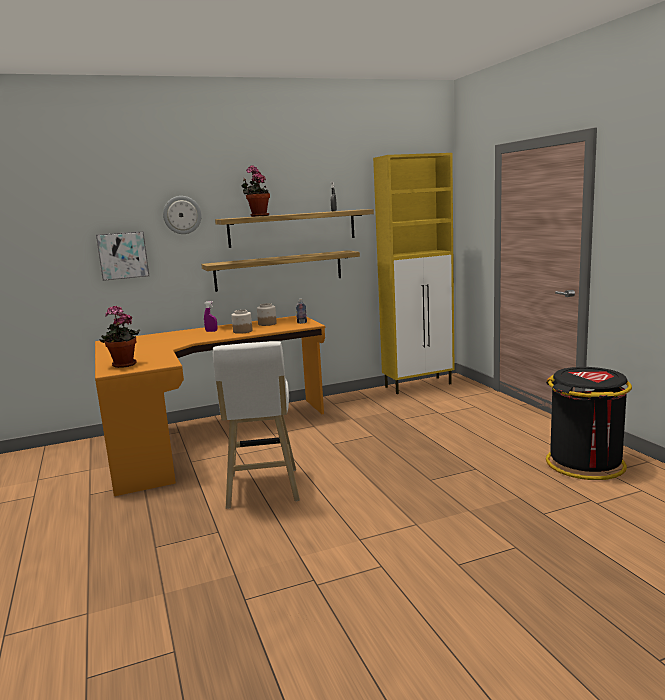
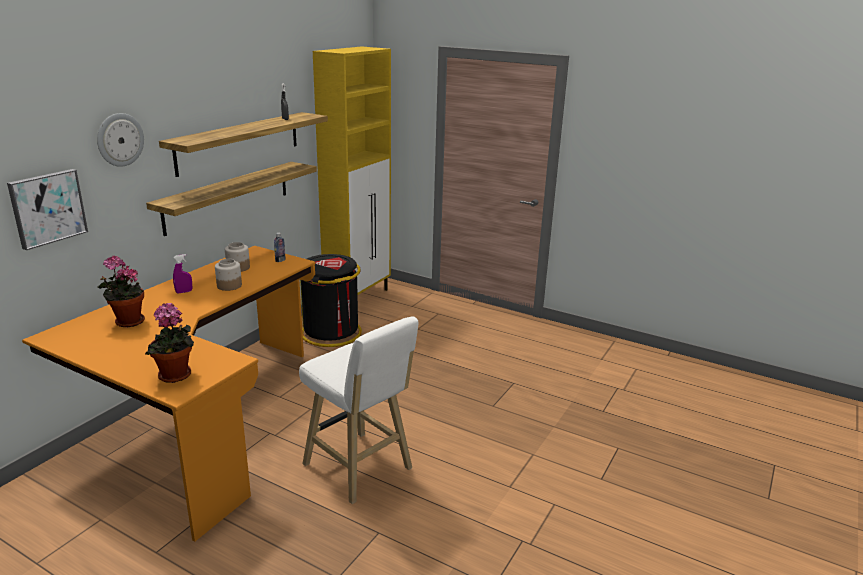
camera: 40 degrees left, 10 degrees up
potted plant [241,165,270,217] -> potted plant moved to [97,255,145,327]
black trash can [546,367,632,480] -> black trash can moved to [300,254,362,347]

